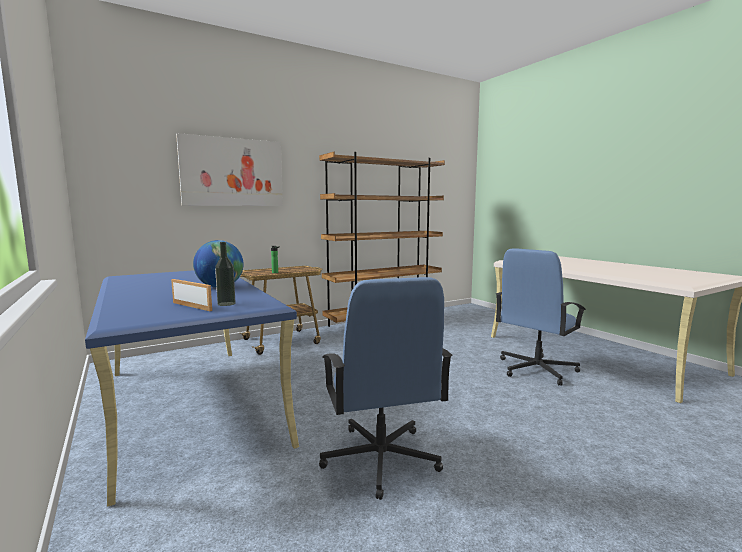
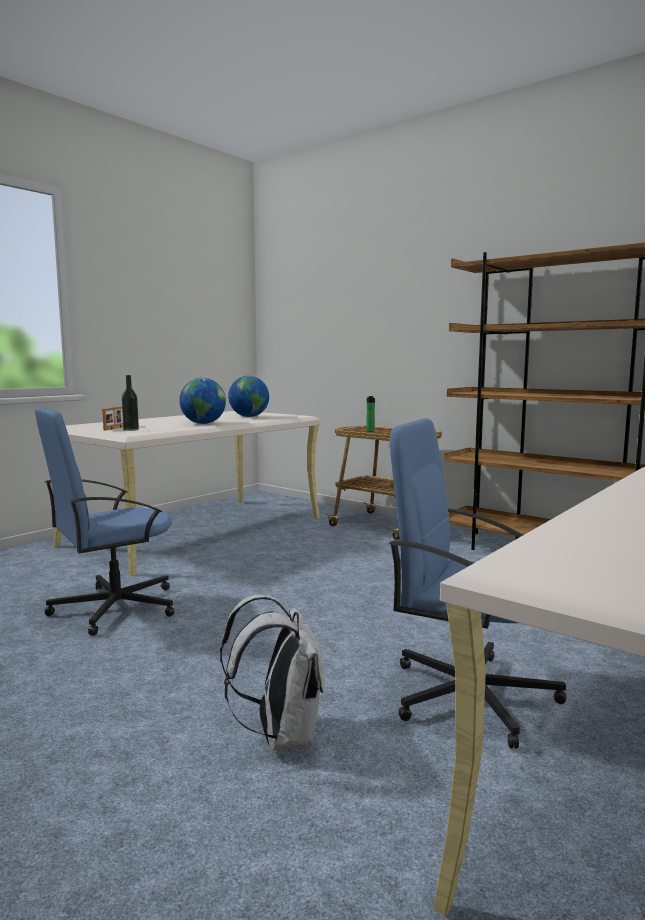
camera: 70 degrees right, 0 degrees up
blue desk [85,270,299,507] -> beige desk [53,411,321,576]
picture [176,133,283,206] -> none
none -> white backpack [220,595,326,751]
none -> globe [228,376,269,417]

